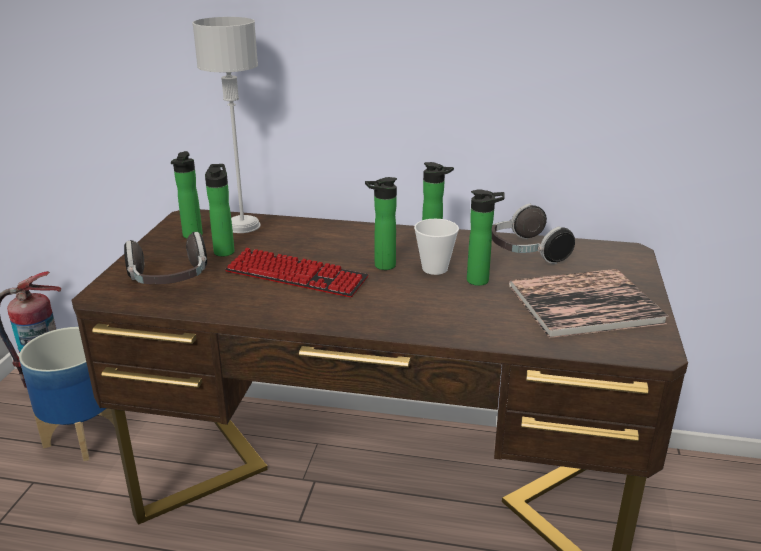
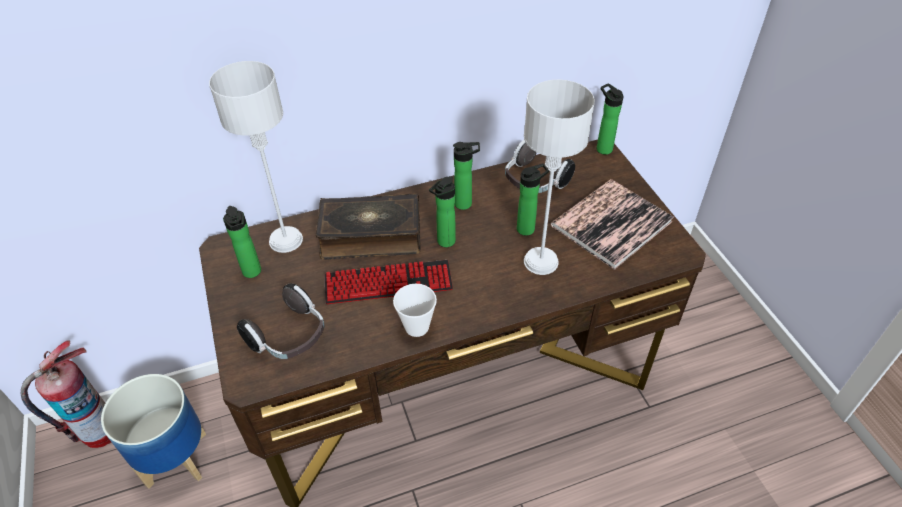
camera: 30 degrees left, 20 degrees up
bottle [205,164,235,257] -> bottle moved to [596,83,623,155]
cup [414,219,459,275] -> cup moved to [393,284,437,337]
none -> book [315,194,421,260]
none -> grey table lamp [524,80,595,275]

